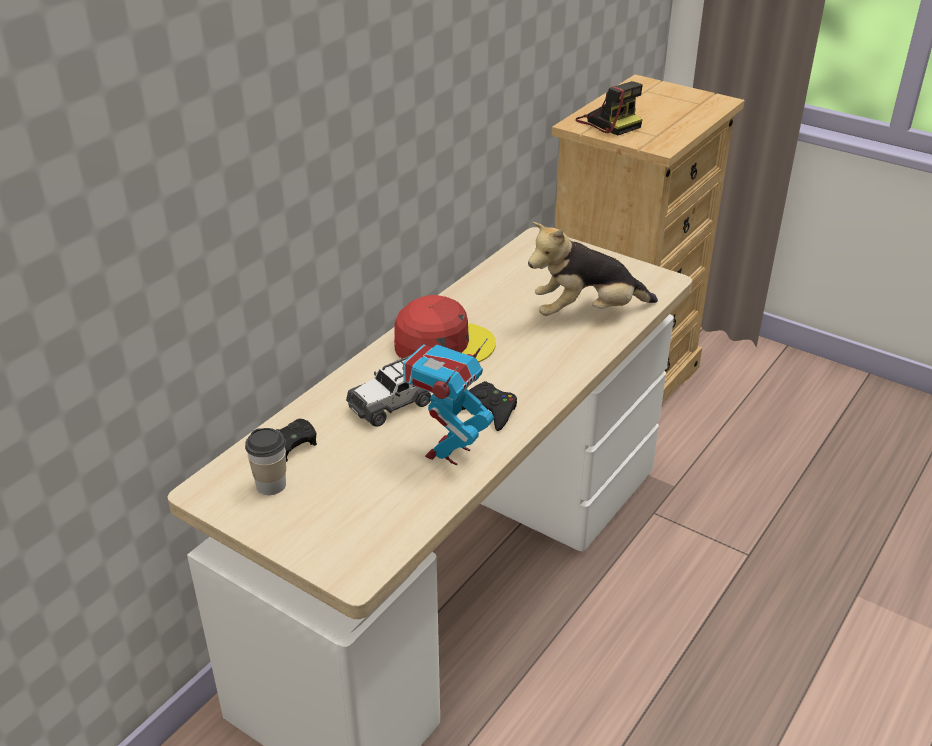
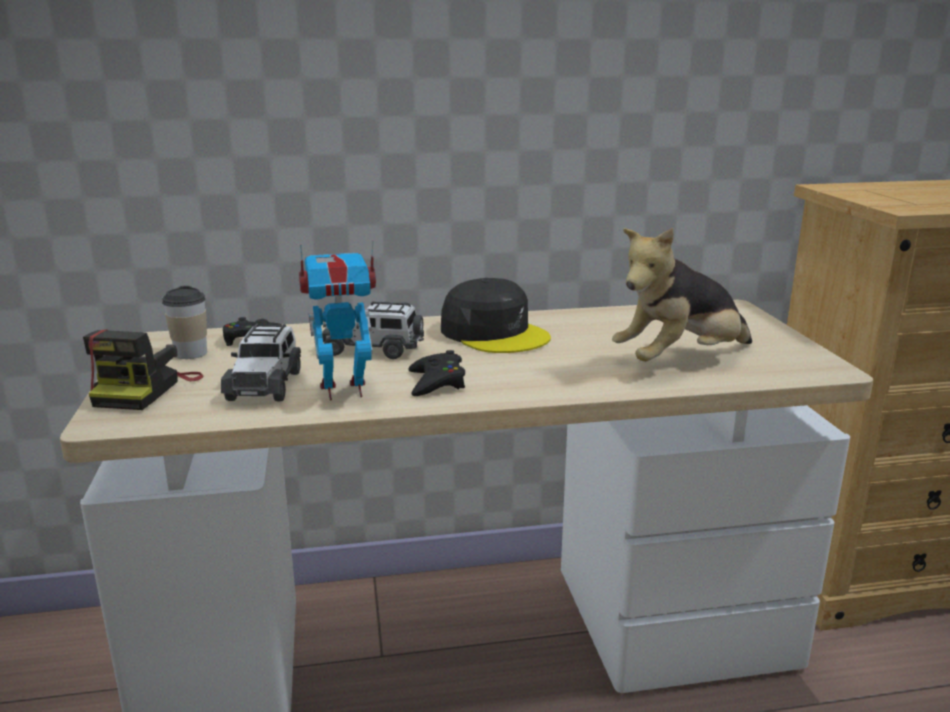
camera: 45 degrees right, 15 degrees down
red cap [394,295,496,362] -> black cap [441,278,551,353]
plush toy [528,222,658,316] -> plush toy turned 60 degrees counterclockwise [612,228,752,361]
camera [575,81,643,136] -> camera moved to [83,329,204,410]
none -> toy car [221,324,301,401]

